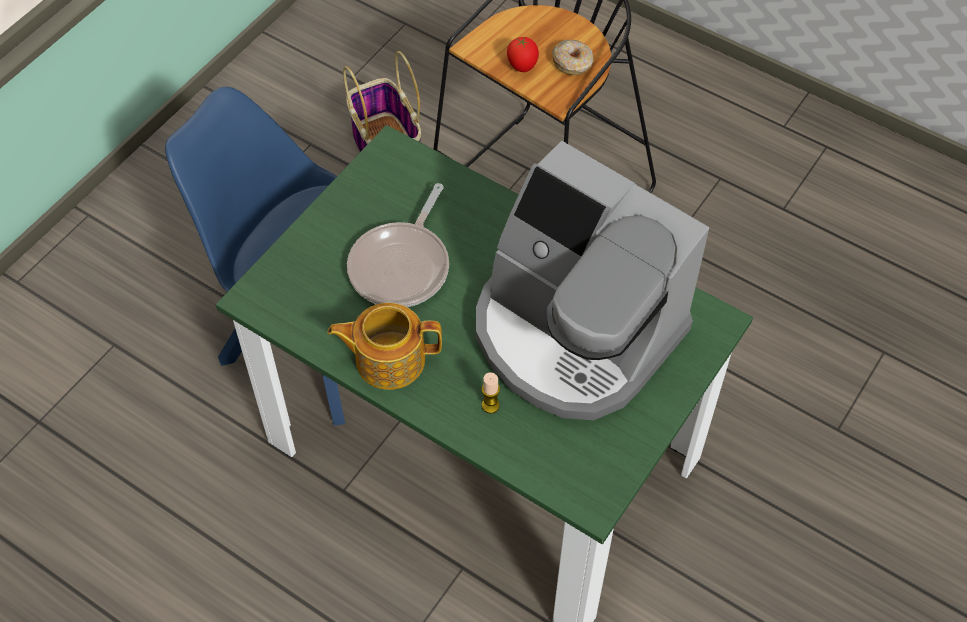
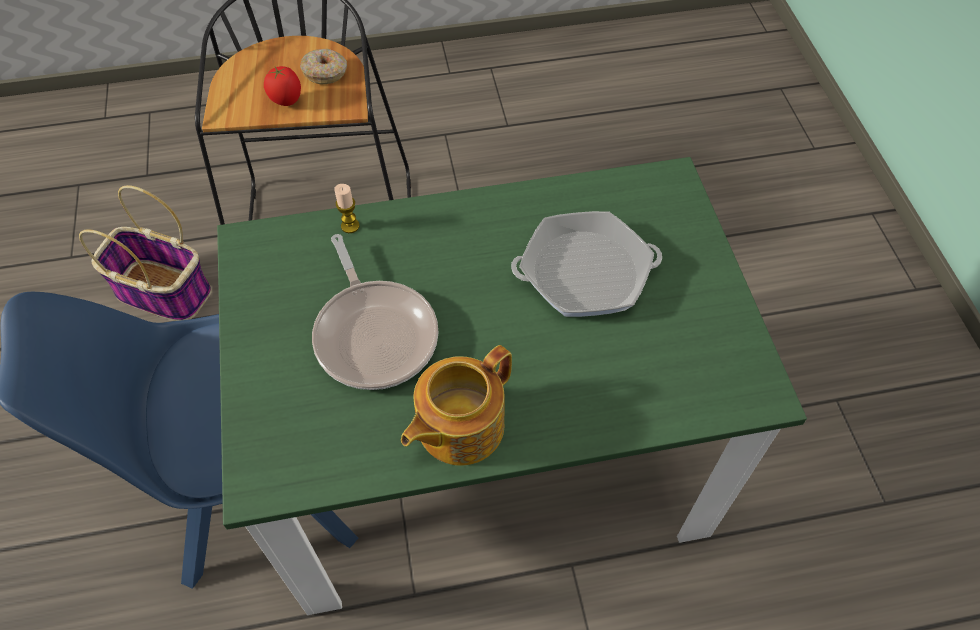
camera: 45 degrees left, 0 degrees up
coffee machine [476,141,709,420] -> frying pan [511,211,662,317]
candle [481,372,500,413] -> candle moved to [334,184,360,233]

